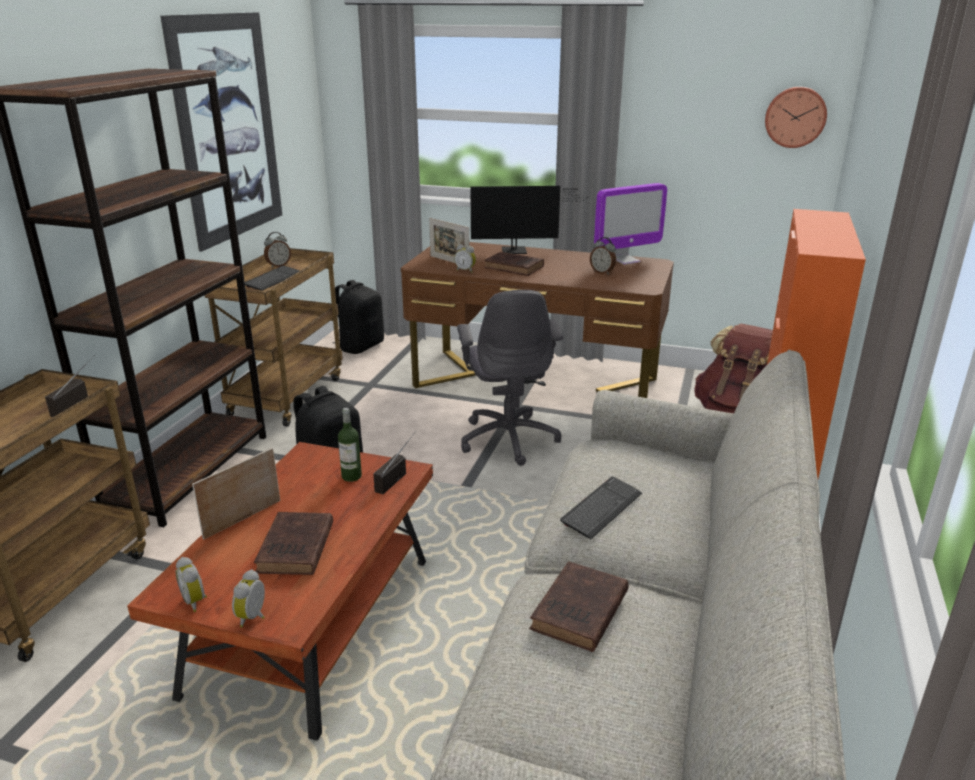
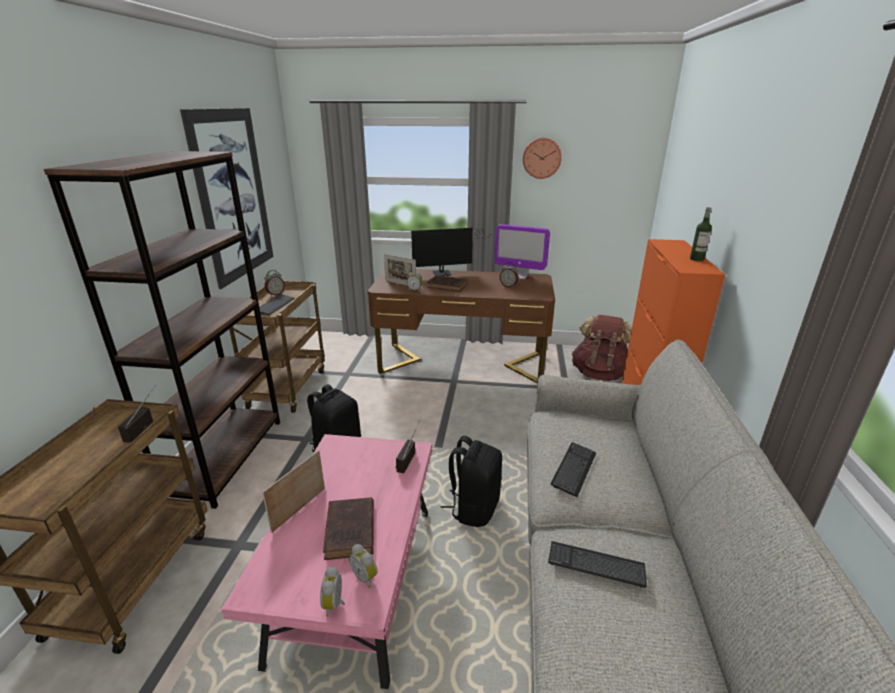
camera: 10 degrees left, 0 degrees up
brown coffee table [127,442,433,741] -> pink coffee table [221,434,432,689]
alarm clock [176,557,207,612] -> alarm clock moved to [349,544,377,588]
black backpack [333,280,384,354] -> black backpack moved to [441,436,502,527]
bottle [338,408,362,482] -> bottle moved to [690,207,712,261]
grey office chair [457,290,563,466] -> none
brown book [530,561,629,652] -> keyboard [548,541,647,588]
monitor [594,183,667,265] -> monitor turned 60 degrees clockwise [494,224,550,279]
wall clock [765,87,827,148] -> wall clock moved to [523,138,562,179]

